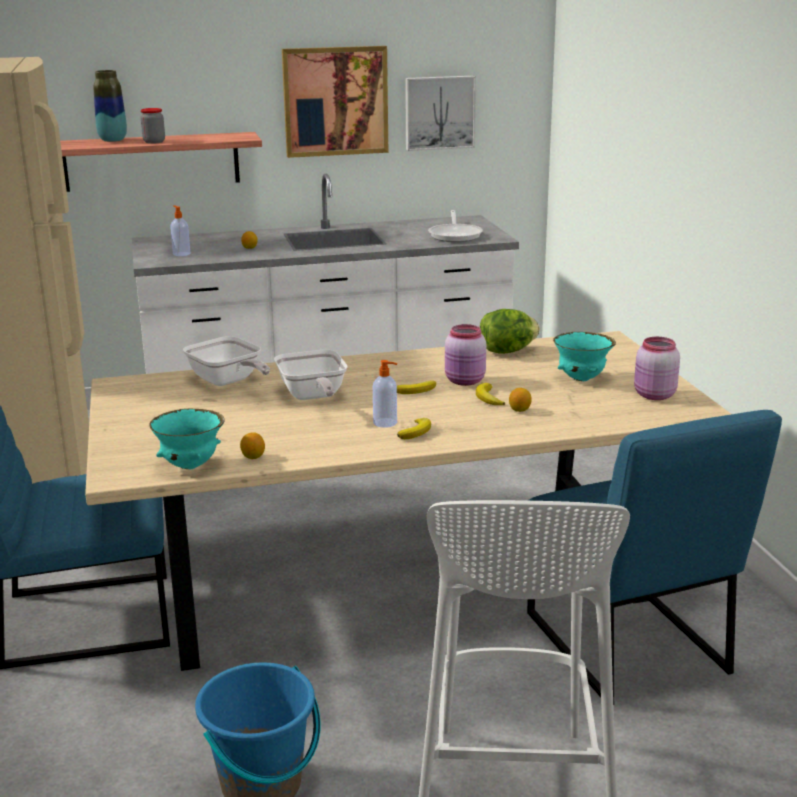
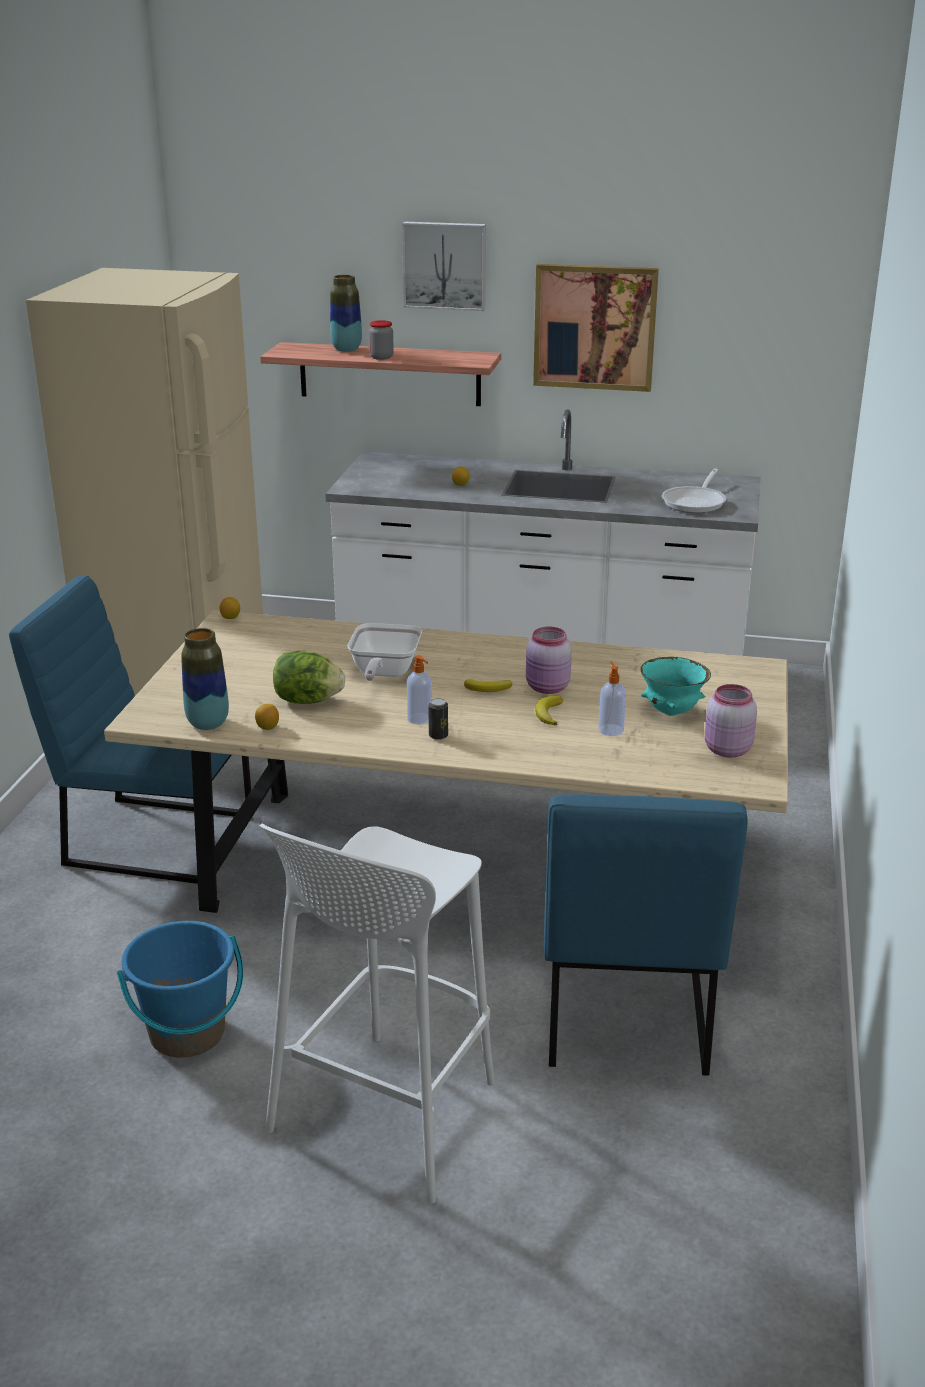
camera: 25 degrees right, 5 degrees up
turquoise bowl [149,408,225,470] -> vase [181,628,229,730]
soap dispenser [170,205,190,256] -> soap dispenser moved to [599,661,626,736]
frying pan [183,336,270,386] -> none
banana [397,418,431,439] -> can [428,698,448,740]
picture [405,76,476,151] -> picture moved to [402,222,486,311]
lettuce [480,309,540,354] -> lettuce moved to [273,651,345,704]
lemon [509,388,532,412] -> lemon moved to [220,597,240,619]

